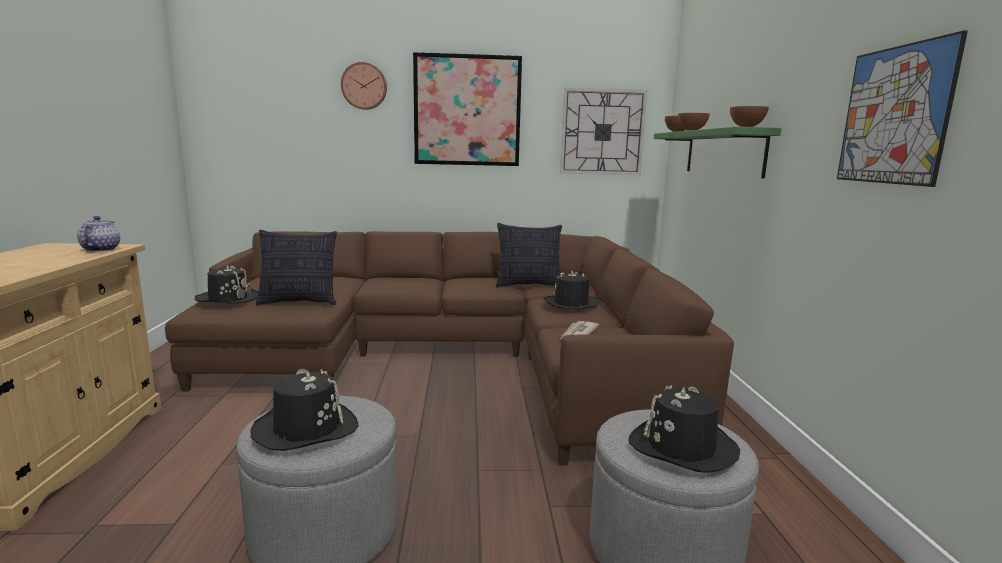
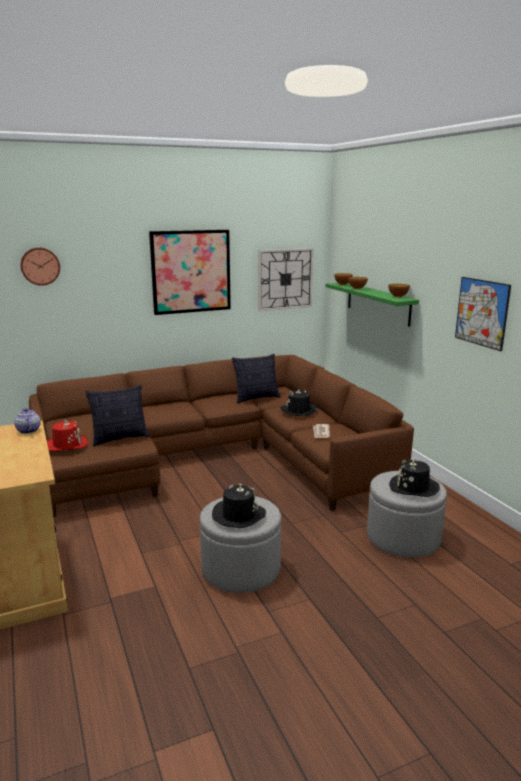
camera: 20 degrees left, 5 degrees up
black hat [195,265,258,304] -> red hat [47,420,88,451]
wall clock [341,62,387,110] -> wall clock moved to [21,247,60,286]

